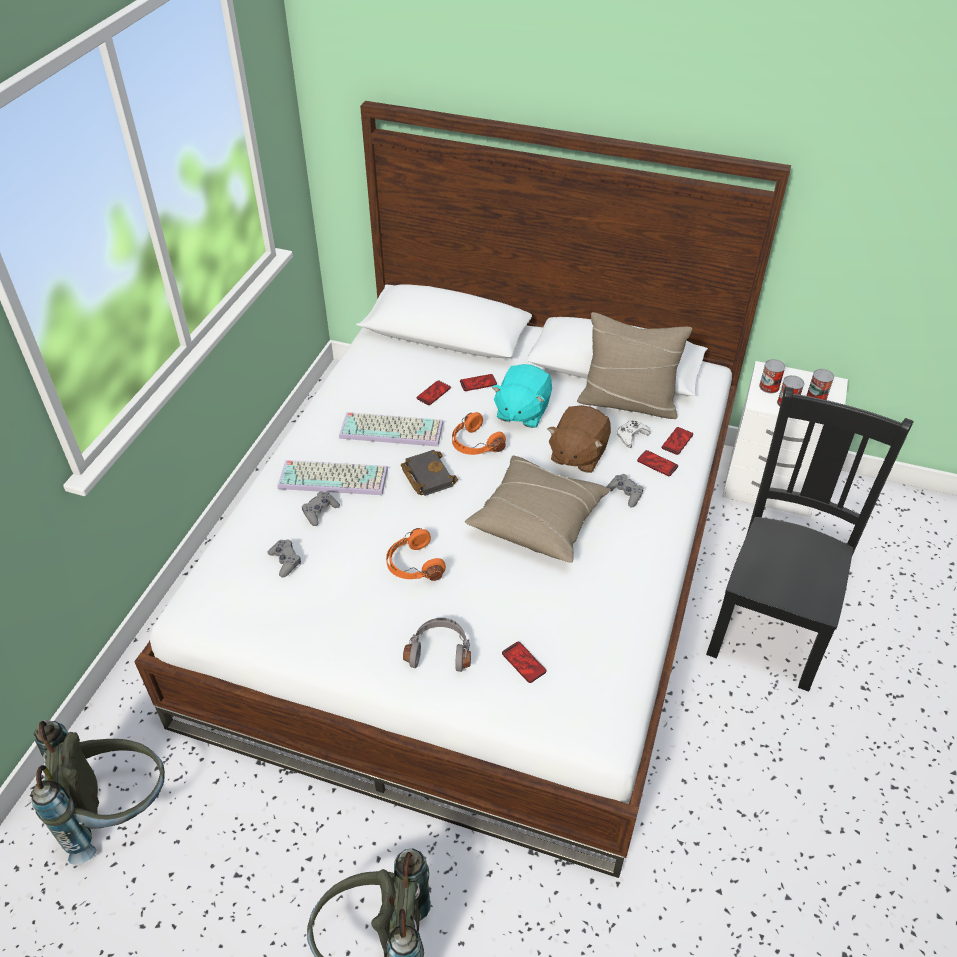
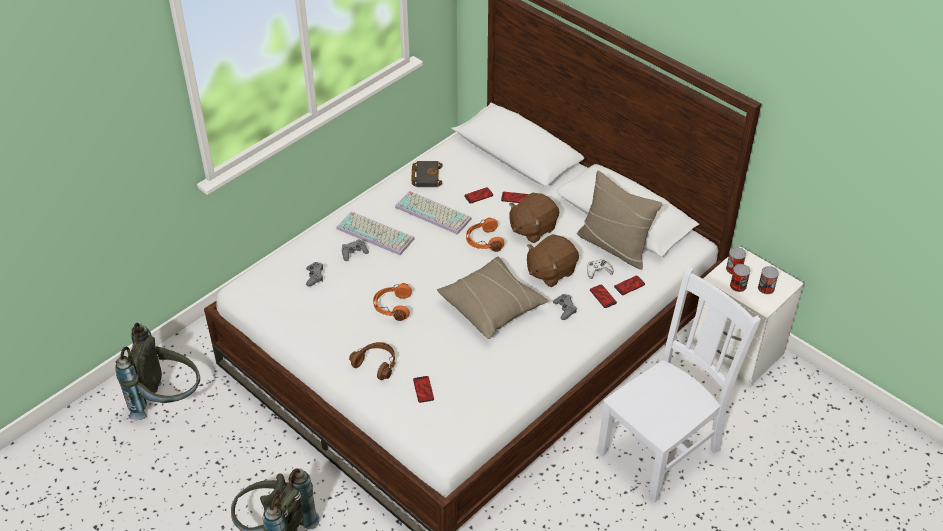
camera: 25 degrees right, 0 degrees up
black book [401,450,458,496] -> black book moved to [411,161,443,187]
grey headphones [403,618,471,672] -> brown headphones [349,342,395,380]
turquoise plush toy [491,364,552,428] -> brown plush toy [509,192,559,243]
black chair [706,387,914,692] -> white chair [597,267,761,502]

